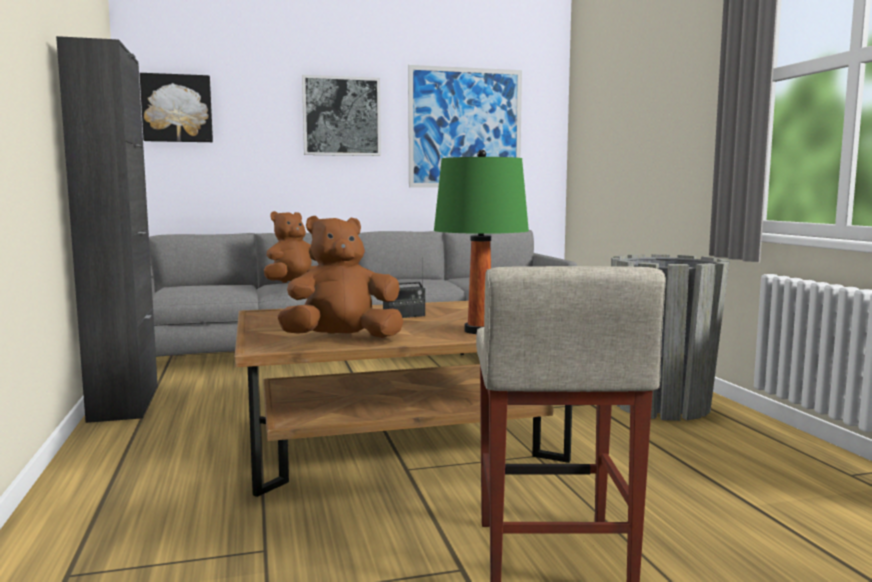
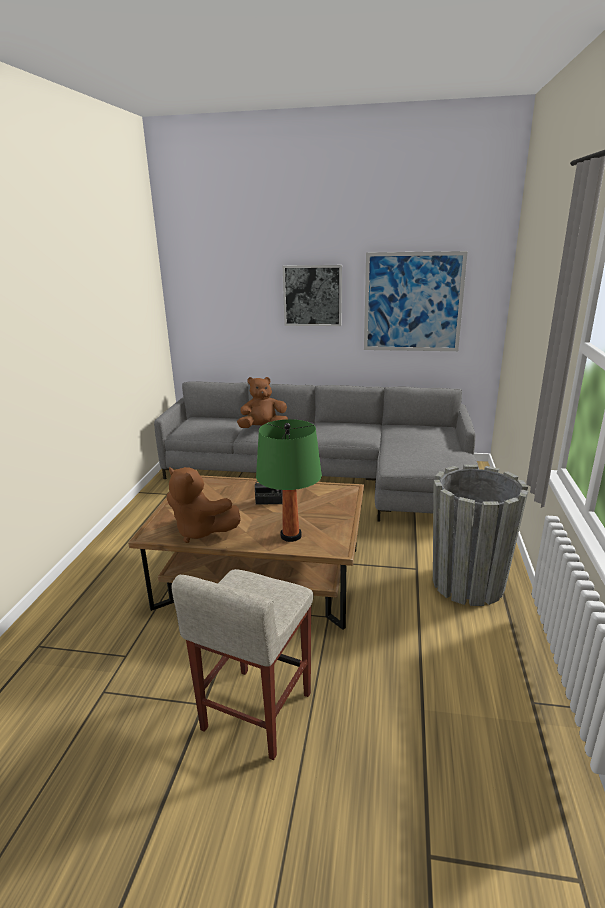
camera: 25 degrees right, 15 degrees up
black cabinet [56,36,158,423] -> none
picture [139,73,213,142] -> none
brown plush toy [277,216,404,338] -> brown plush toy turned 150 degrees counterclockwise [167,467,241,543]

